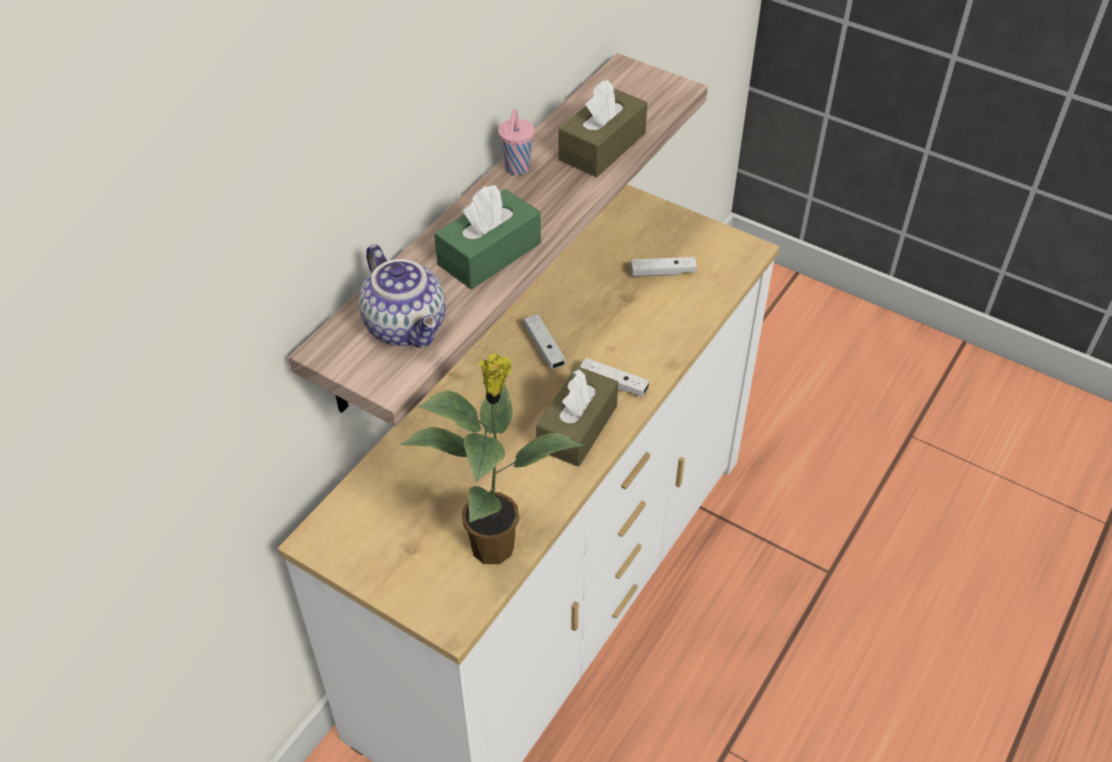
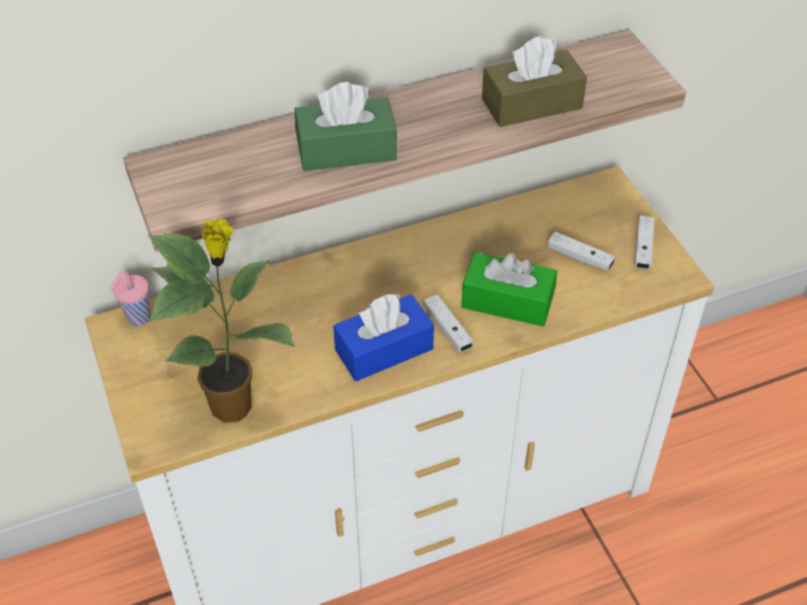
camera: 35 degrees right, 0 degrees up
teapot [359,244,446,348] -> none
pink cup [498,109,535,175] -> pink cup moved to [110,271,151,326]
white game controller [524,314,566,369] -> white game controller moved to [634,216,655,269]
brown tissue box [536,366,618,467] -> blue tissue box [333,293,434,381]
none -> green tissue box [461,252,557,326]

